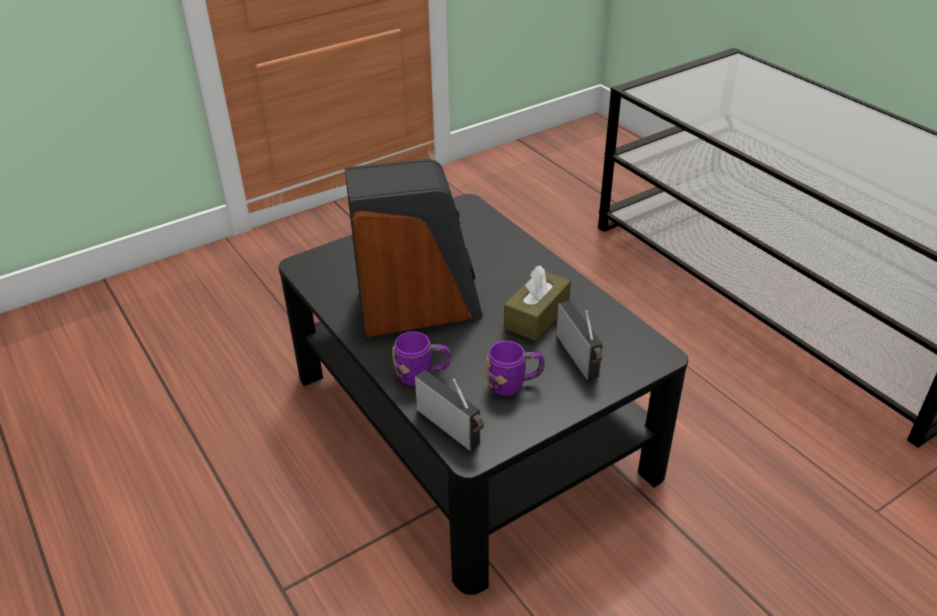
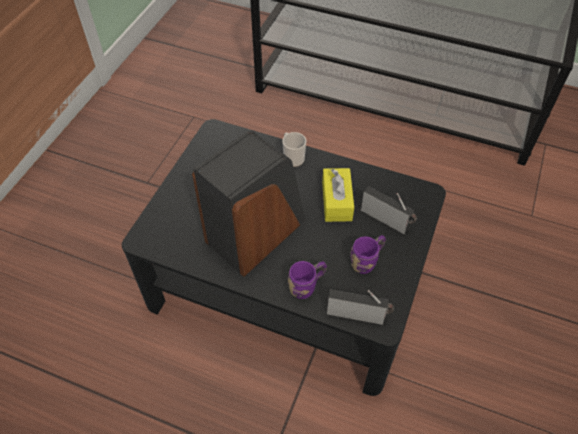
camera: 35 degrees left, 15 degrees up
brown tissue box [504,265,571,341] -> yellow tissue box [322,168,354,222]
none -> mug [282,132,306,167]

